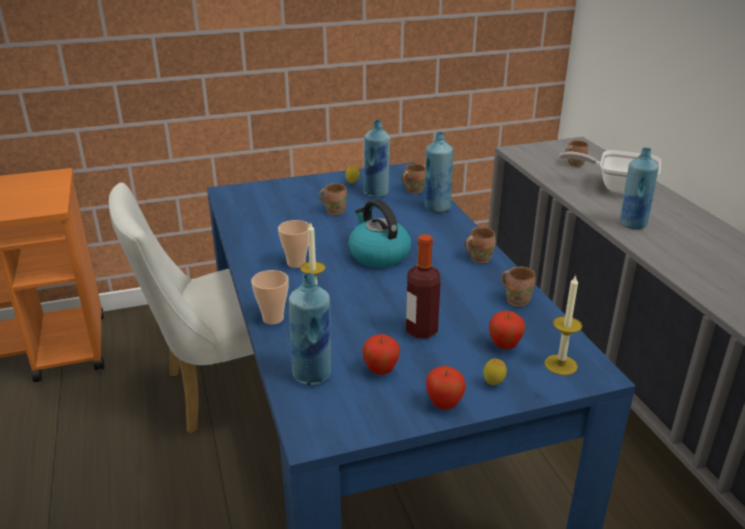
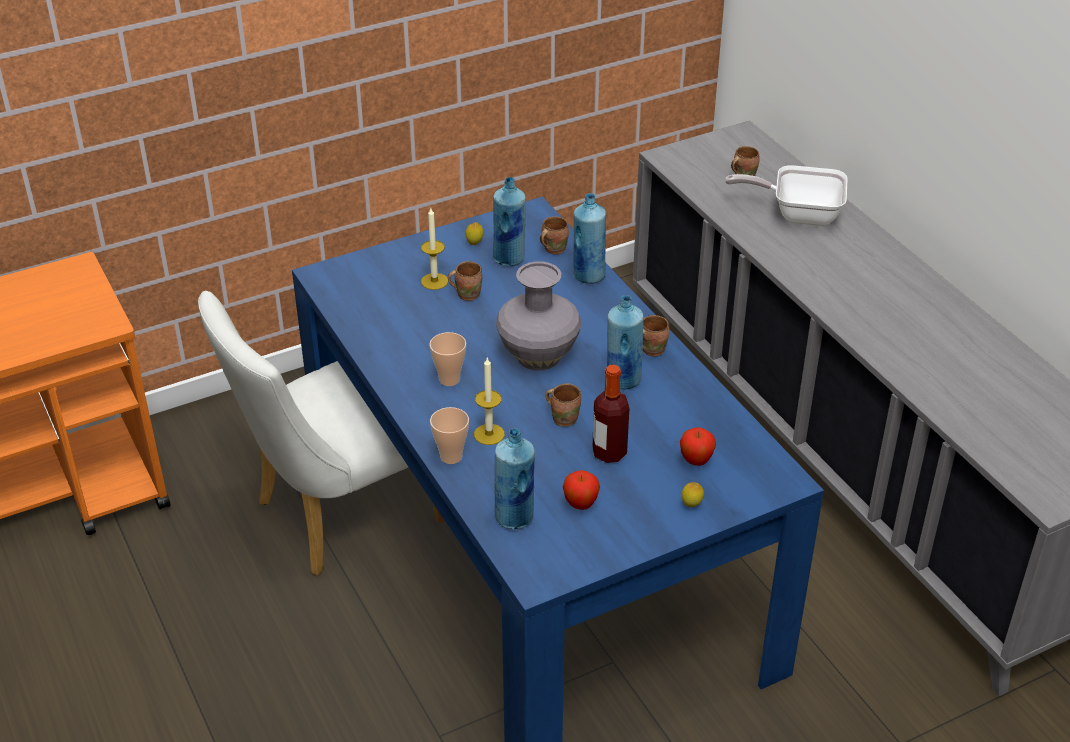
camera: 10 degrees left, 10 degrees up
kettle [348,199,411,268] -> grey vase [496,261,581,371]
apple [426,366,466,410] -> none
brown mug [501,266,536,306] -> brown mug moved to [545,383,581,426]
candle [544,274,582,375] -> candle moved to [421,208,448,290]
blue bottle [620,147,659,229] -> blue bottle moved to [607,295,644,389]

